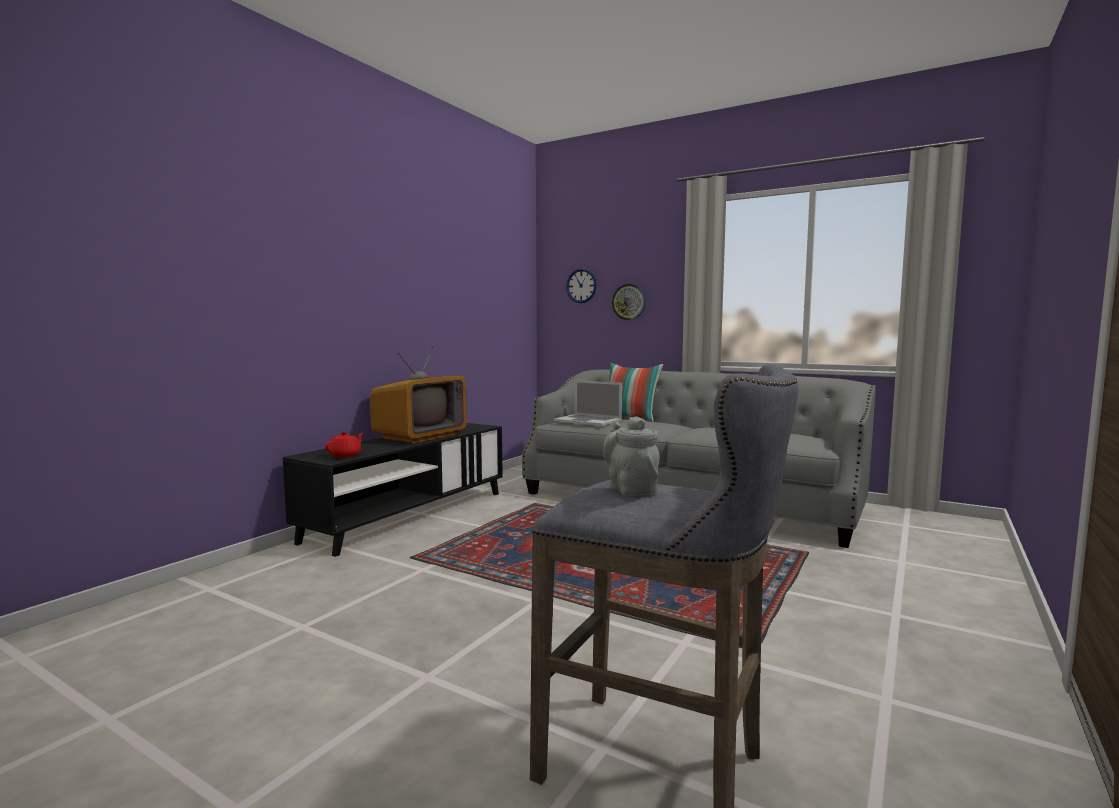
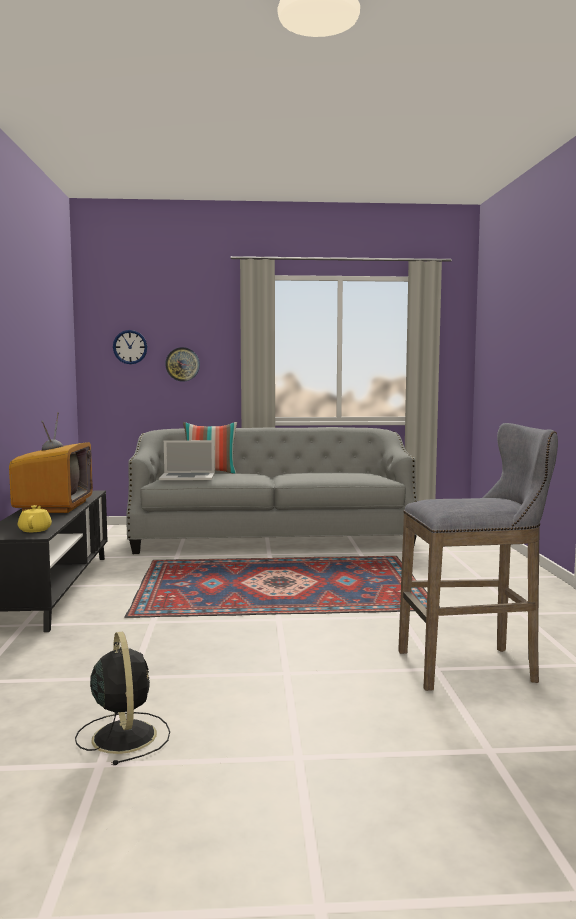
camera: 35 degrees left, 0 degrees up
red teapot [325,432,363,458] -> yellow teapot [18,505,52,532]
grey teapot [603,416,660,496] -> none
none -> black fan [75,631,170,765]

